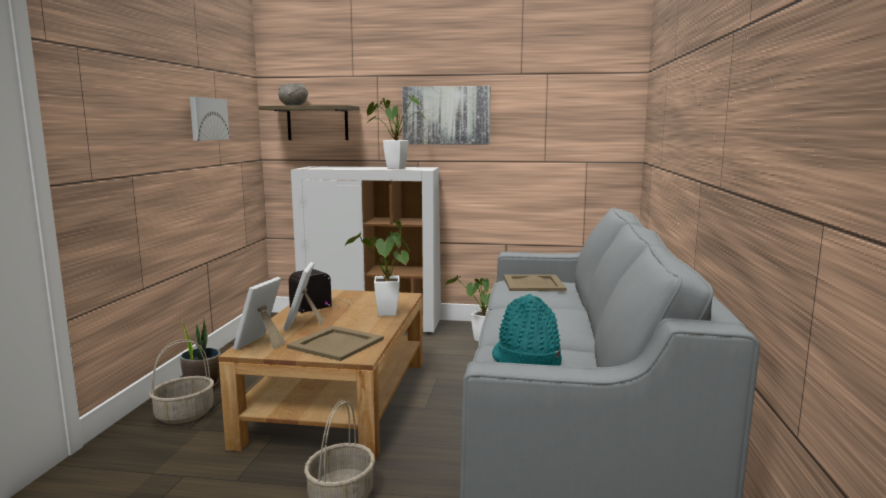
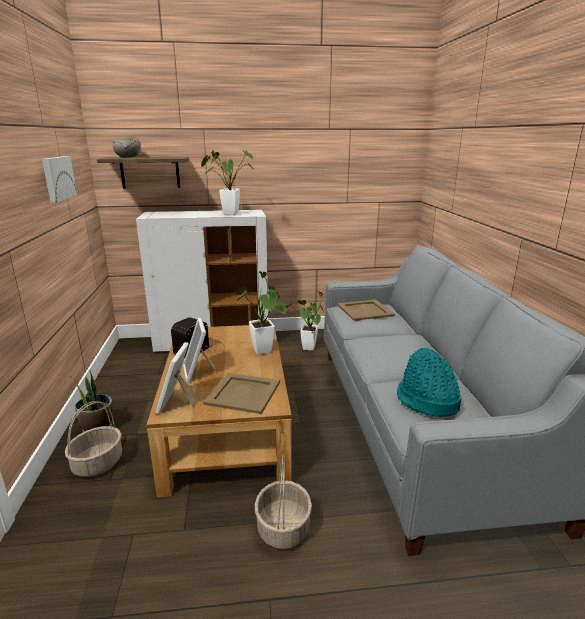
camera: 15 degrees left, 10 degrees up
picture [402,86,491,145] -> none

